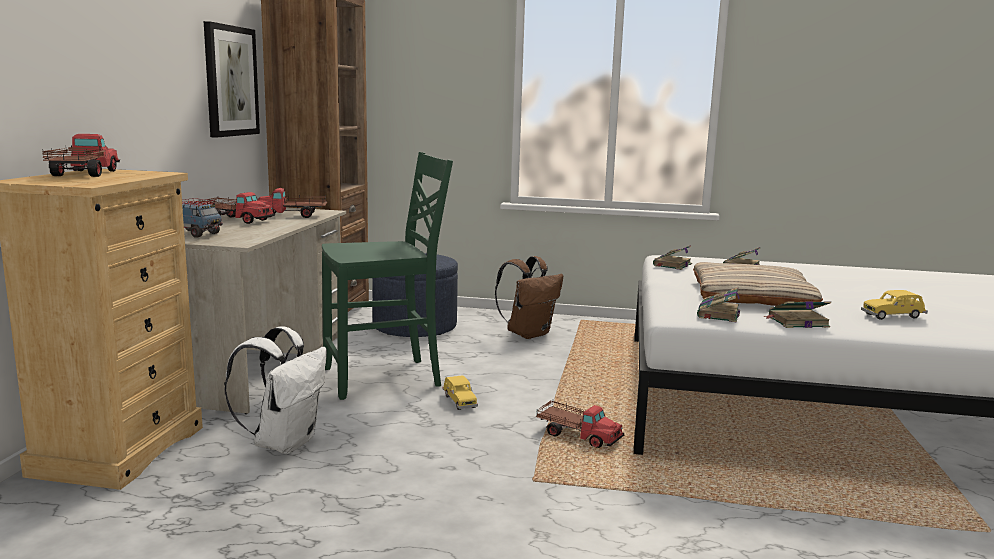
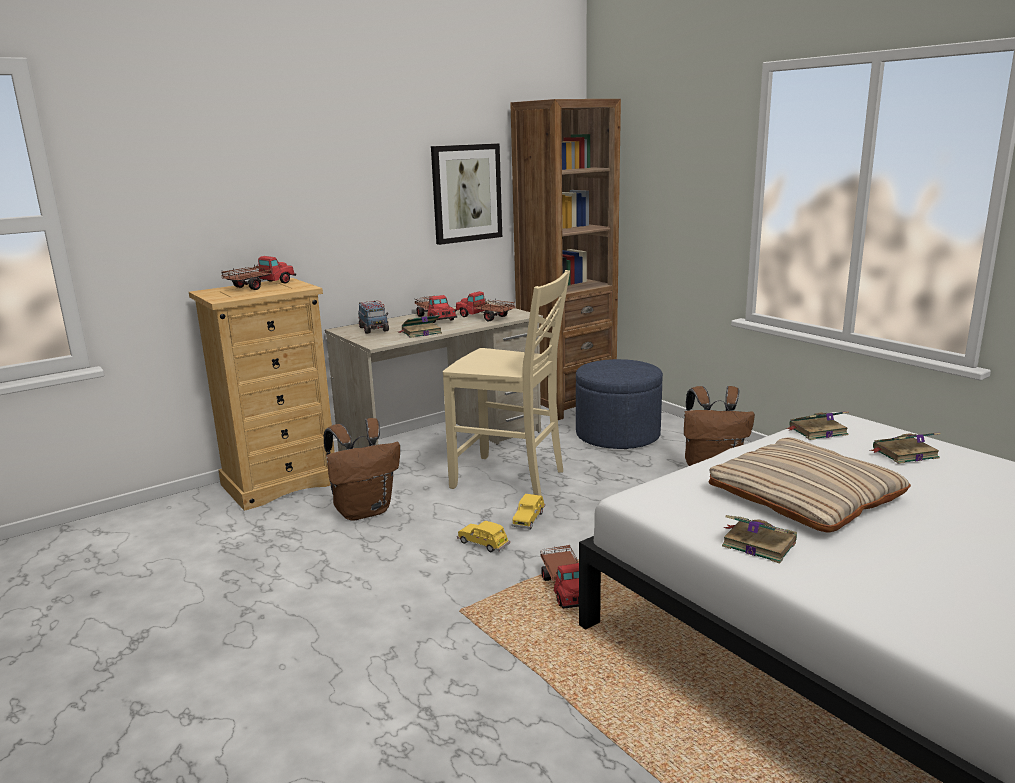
camera: 45 degrees right, 5 degrees up
white backpack [224,326,327,454] -> brown backpack [324,418,400,521]
green chair [322,152,453,400] -> beige chair [443,270,570,496]
book [697,287,740,322] -> book moved to [399,315,442,338]
yellow toy car [861,290,928,320] -> yellow toy car moved to [457,521,510,552]

